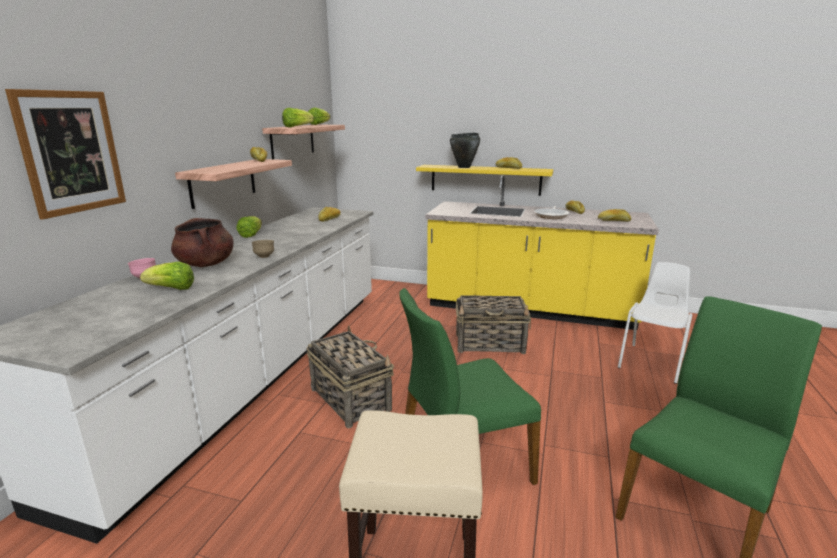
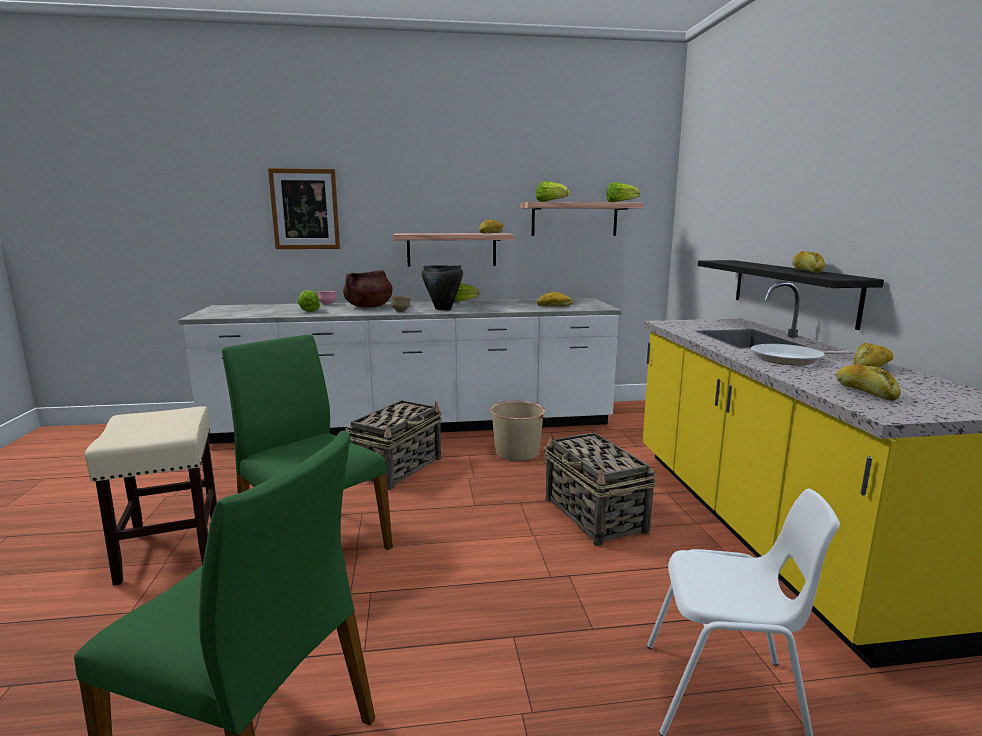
camera: 65 degrees right, 5 degrees down
yellow shelf [416,165,553,196] -> black shelf [698,260,884,330]
black cooking pot [450,133,480,168] -> black cooking pot moved to [422,265,463,310]
none -> beige bucket [490,401,547,461]

